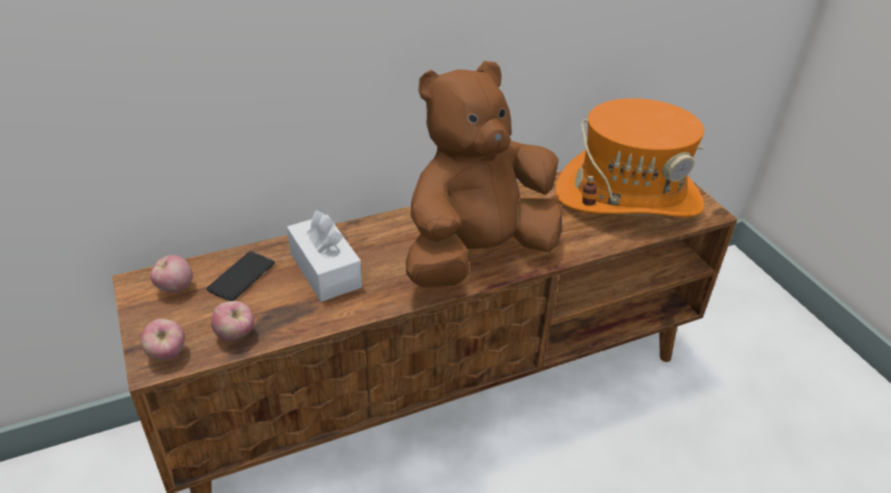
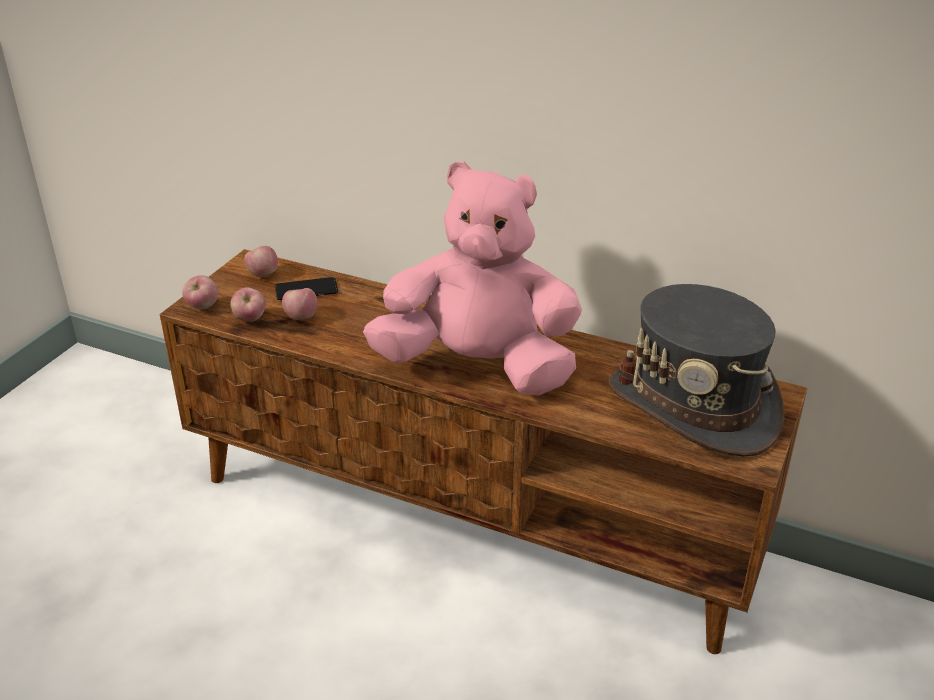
camera: 50 degrees right, 5 degrees down
white tissue box [287,210,362,302] -> none
brown plush toy [406,61,562,288] -> pink plush toy [363,161,582,396]
orange hat [555,98,704,218] -> grey hat [609,284,785,456]
none -> apple [282,288,317,320]

